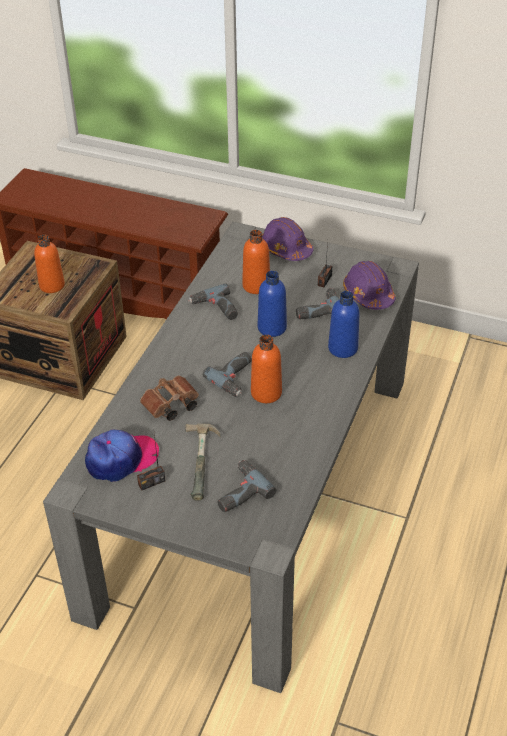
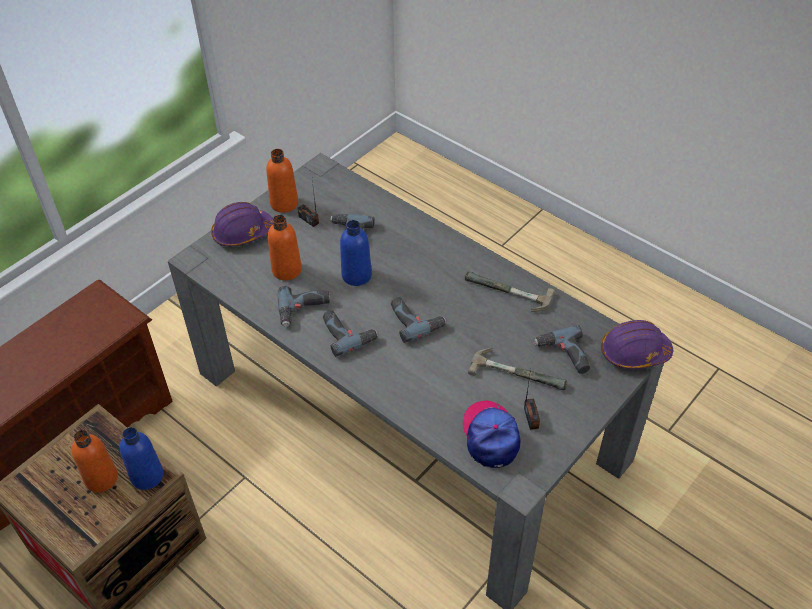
camera: 70 degrees left, 5 degrees up
brown binoculars [140,376,199,421] -> none
orange bottle [251,335,282,403] -> orange bottle moved to [266,149,298,213]
blue bottle [328,291,359,358] -> blue bottle moved to [120,427,164,490]
purple hard hat [343,261,395,310] -> purple hard hat moved to [601,320,673,369]
none -> power drill [323,310,379,357]
none -> hammer [465,272,555,312]

